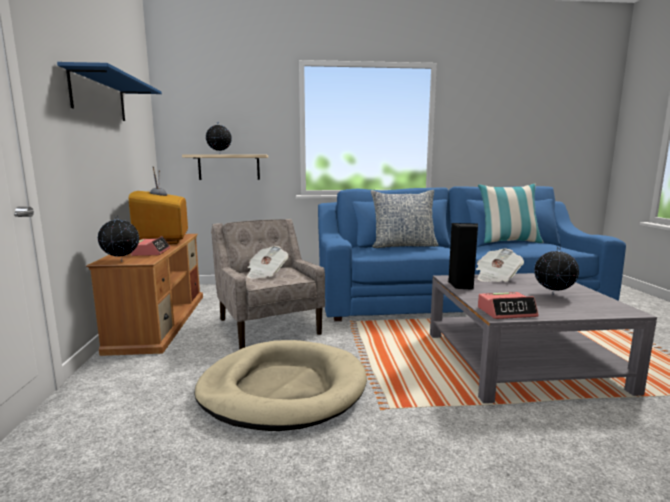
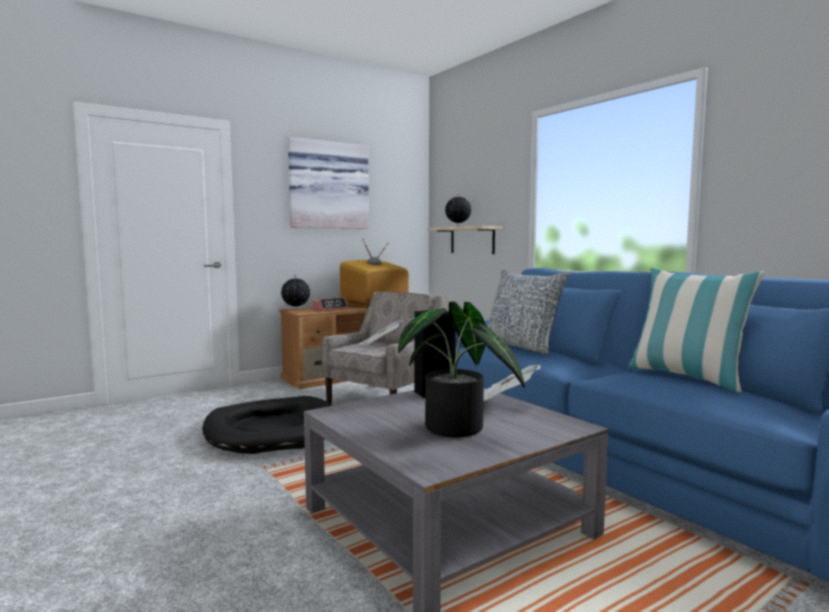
camera: 60 degrees right, 5 degrees down
blue shelf [57,62,162,121] -> picture [288,137,369,229]
beige dog bed [194,340,367,431] -> black dog bed [202,396,332,454]
alarm clock [478,292,539,319] -> none
globe [534,247,579,295] -> potted plant [398,301,525,437]

